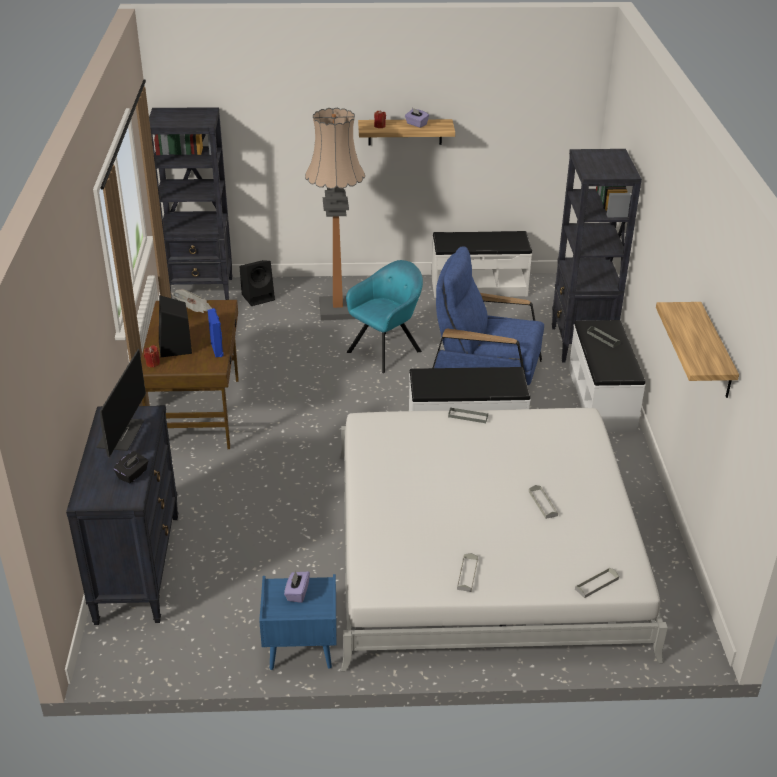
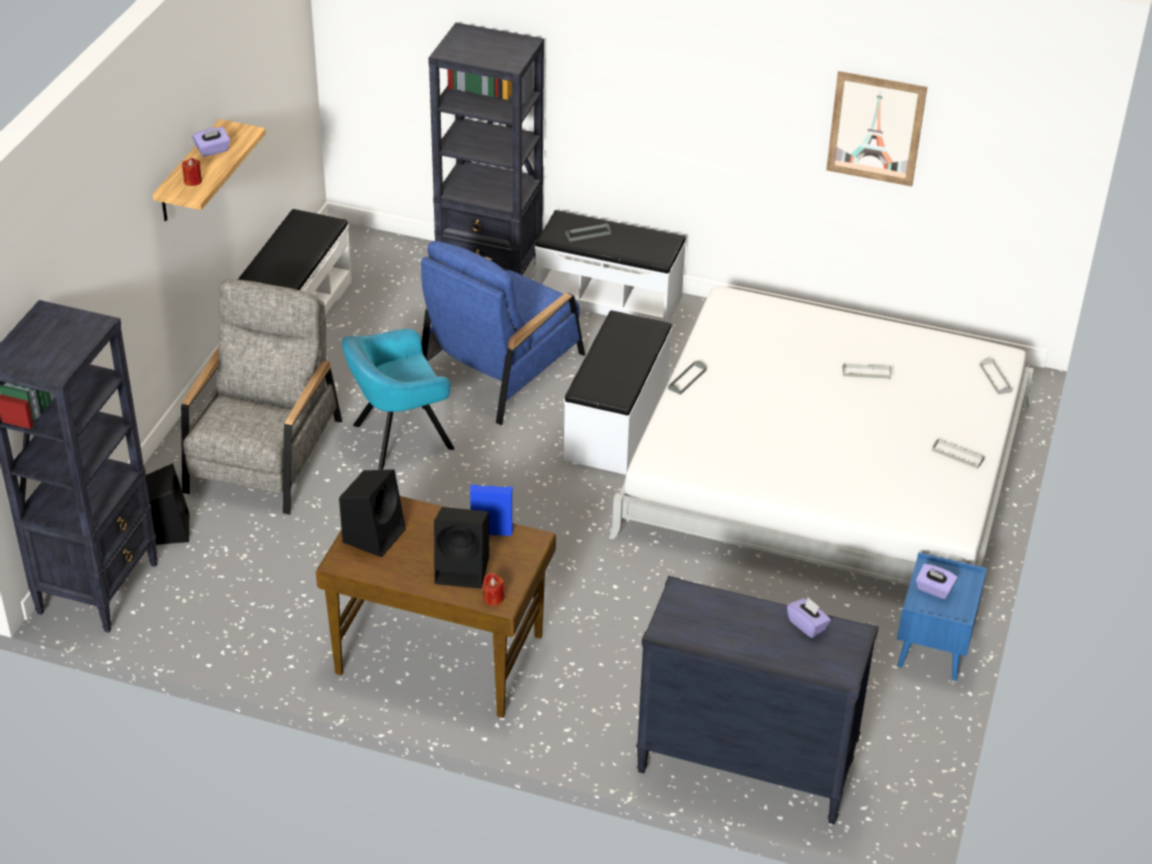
camera: 70 degrees left, 5 degrees up
monitor [96,349,146,458] -> none
black tissue box [114,451,148,483] -> purple tissue box [787,597,831,638]
newspaper [171,289,212,313] -> black speaker [339,469,406,557]
floor lamp [305,108,365,321] -> grey armchair [181,279,342,515]
turquoise armchair [346,260,423,373] -> turquoise armchair turned 90 degrees counterclockwise [342,329,455,470]
shelf [656,302,739,398] -> picture [826,71,927,187]

